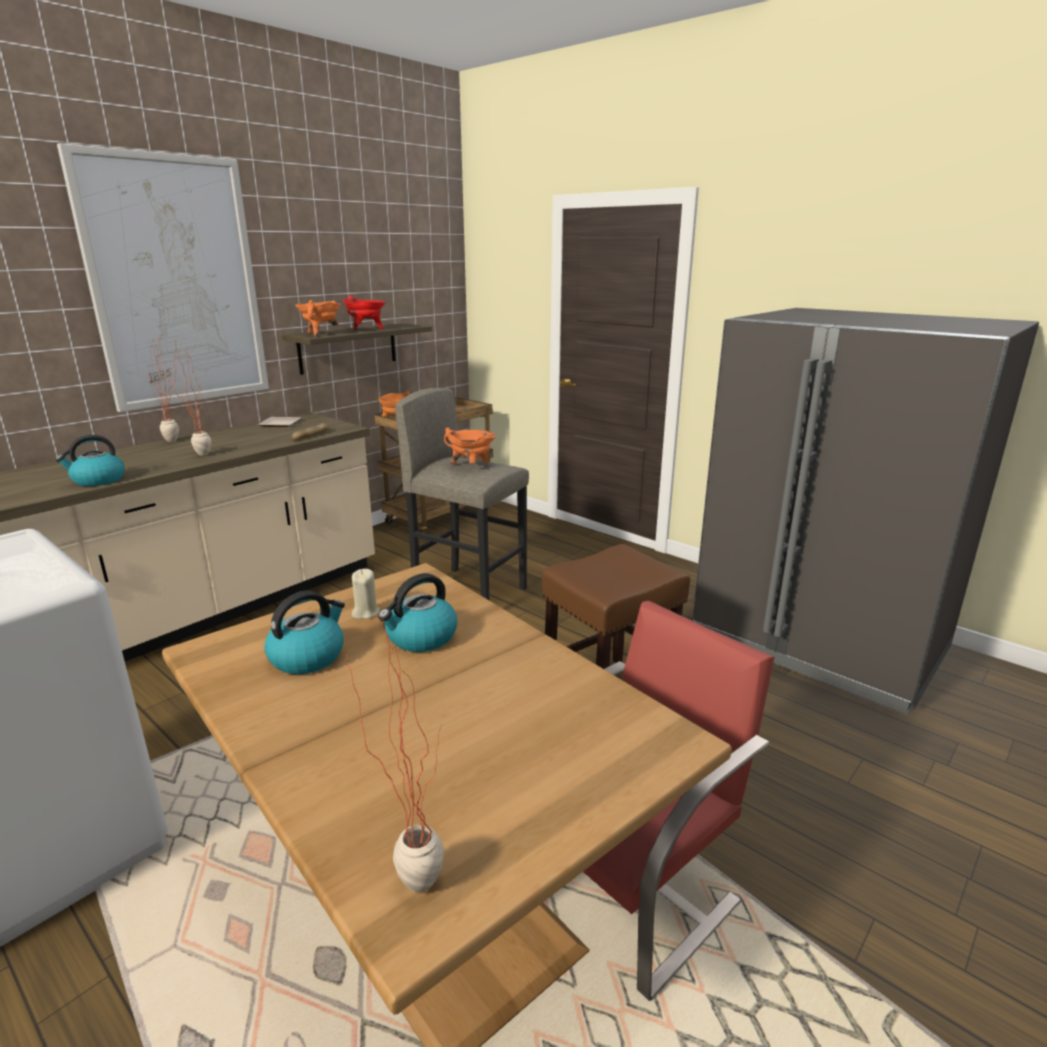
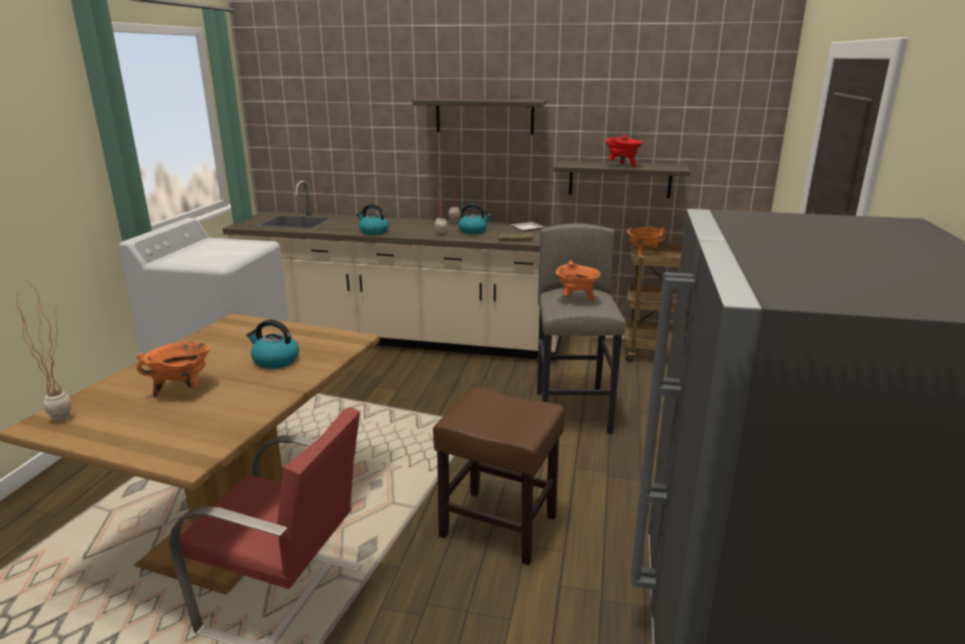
camera: 60 degrees right, 0 degrees up
picture [57,143,269,412] -> shelf [412,98,547,134]
kettle [264,591,345,674] -> kettle moved to [458,204,492,234]
orange cooking pot [295,300,341,337] -> orange cooking pot moved to [136,342,210,397]
beige candle [352,569,380,619] -> none

